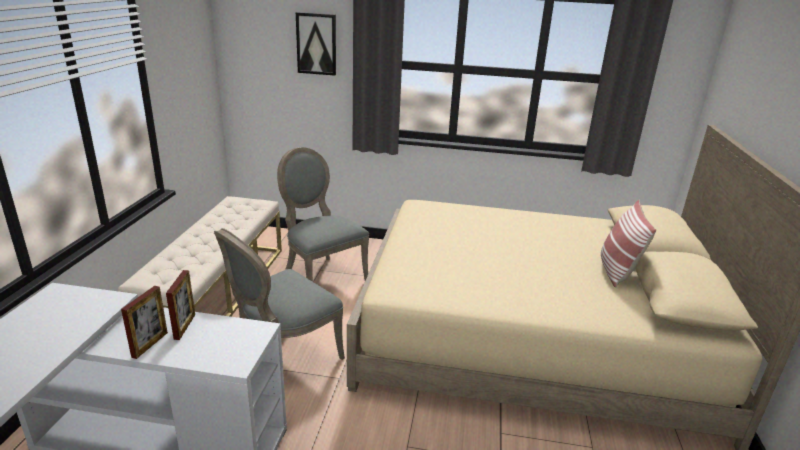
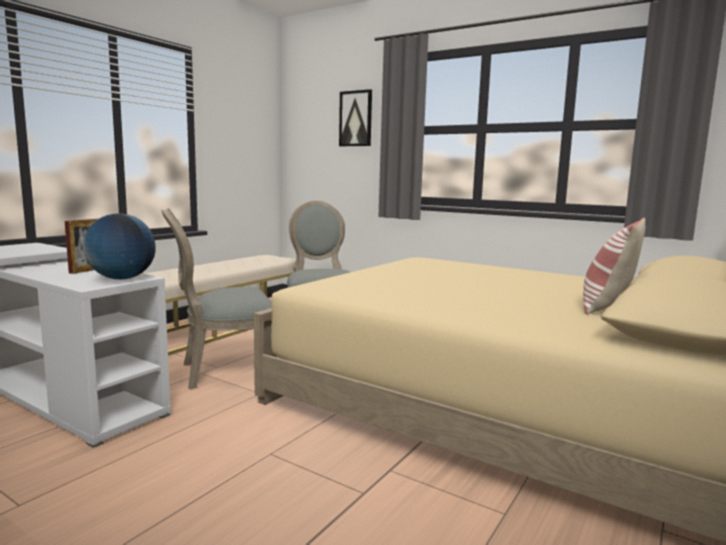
camera: 25 degrees right, 15 degrees down
picture frame [121,286,168,359] -> none
none -> globe [83,213,156,279]

